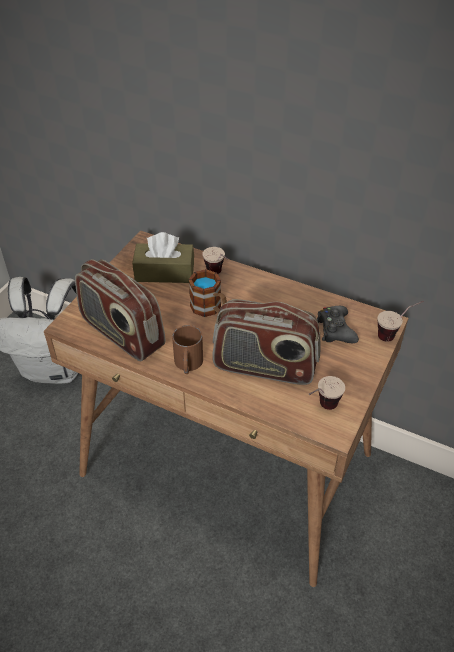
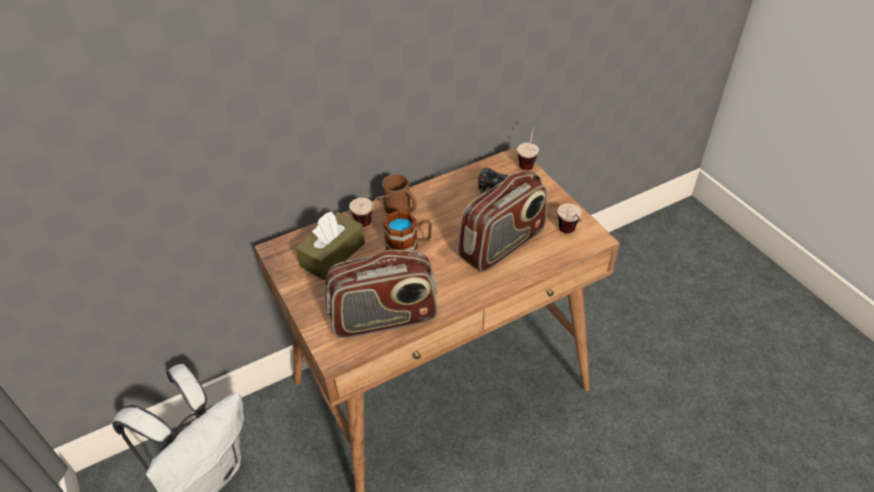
camera: 55 degrees left, 0 degrees up
brown mug [172,325,203,374] -> brown mug moved to [382,174,417,214]

